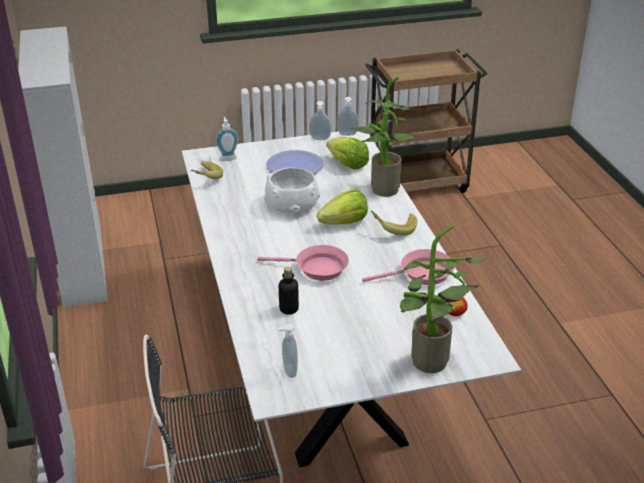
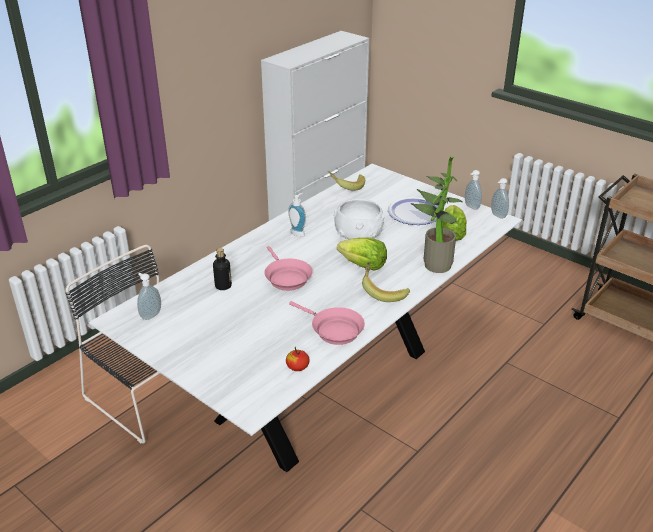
camera: 55 degrees right, 0 degrees up
soap dispenser [216,117,238,161] -> soap dispenser moved to [288,193,306,237]
potted plant [400,225,487,373] -> none

